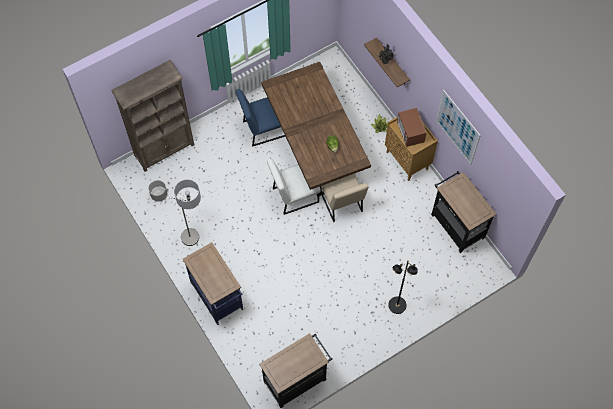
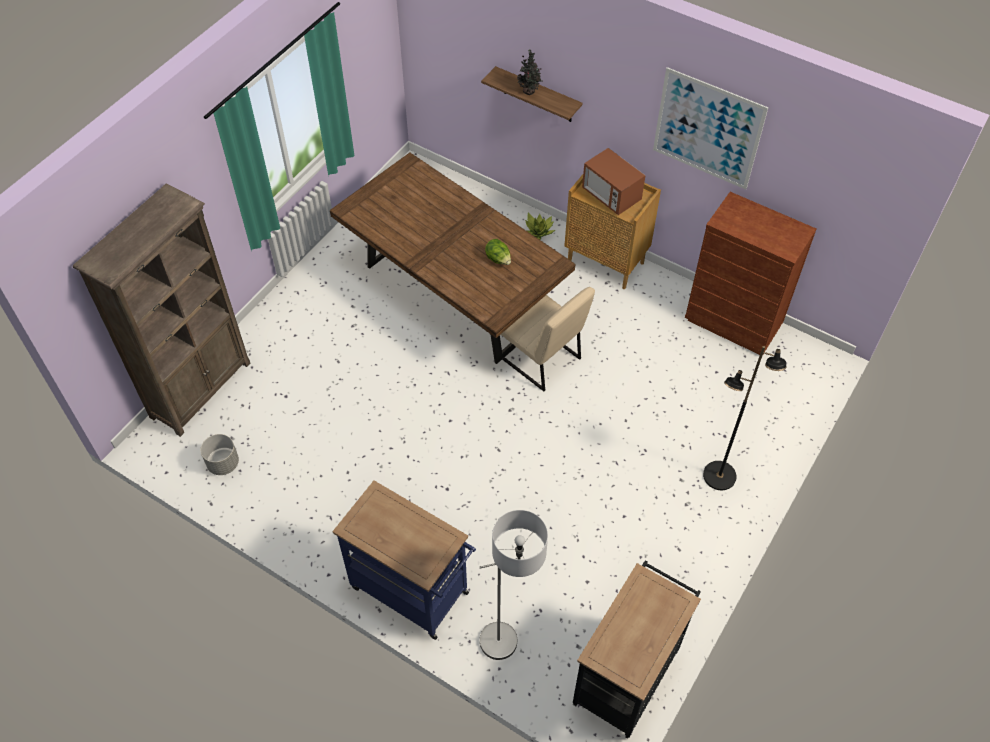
camera: 25 degrees left, 10 degrees down
grey floor lamp [172,179,201,246] -> grey floor lamp moved to [479,510,548,660]
blue chair [236,89,285,147] -> none
white chair [267,159,321,215] -> none
black cart [431,171,496,253] -> brown dresser [685,192,816,355]

